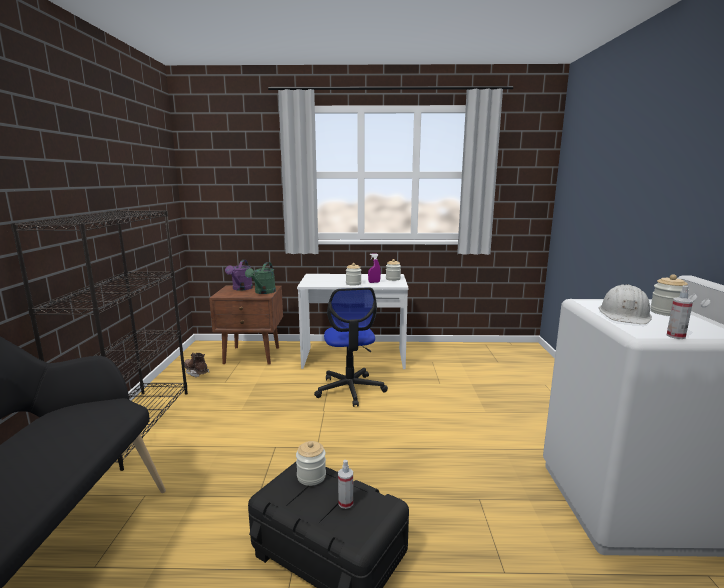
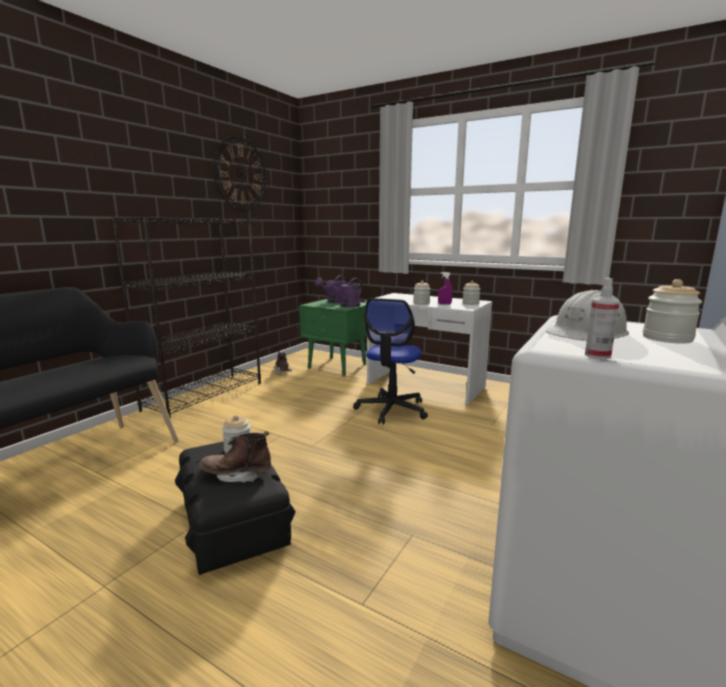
camera: 30 degrees right, 0 degrees up
brown nightstand [209,286,283,365] -> green nightstand [299,299,367,376]
green watering can [245,262,276,294] -> purple watering can [326,278,362,307]
spray bottle [338,460,353,509] -> brown boot [199,431,271,483]
none -> wall clock [213,136,266,211]

